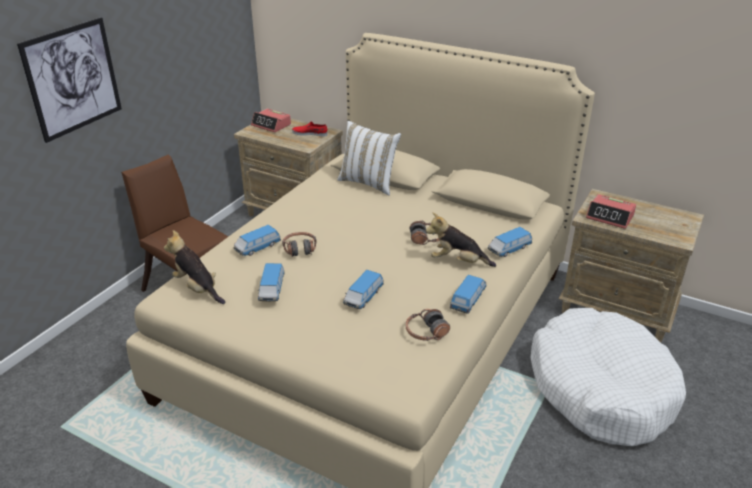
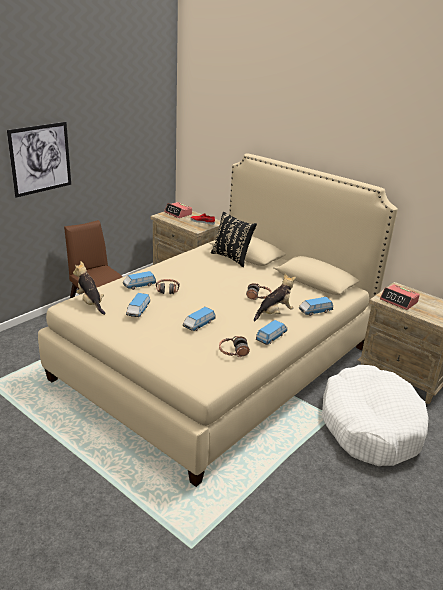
camera: 10 degrees right, 5 degrees down
white pillow [337,121,401,196] -> black pillow [211,212,257,267]
plush toy [426,212,496,267] -> plush toy turned 120 degrees clockwise [254,273,296,322]

